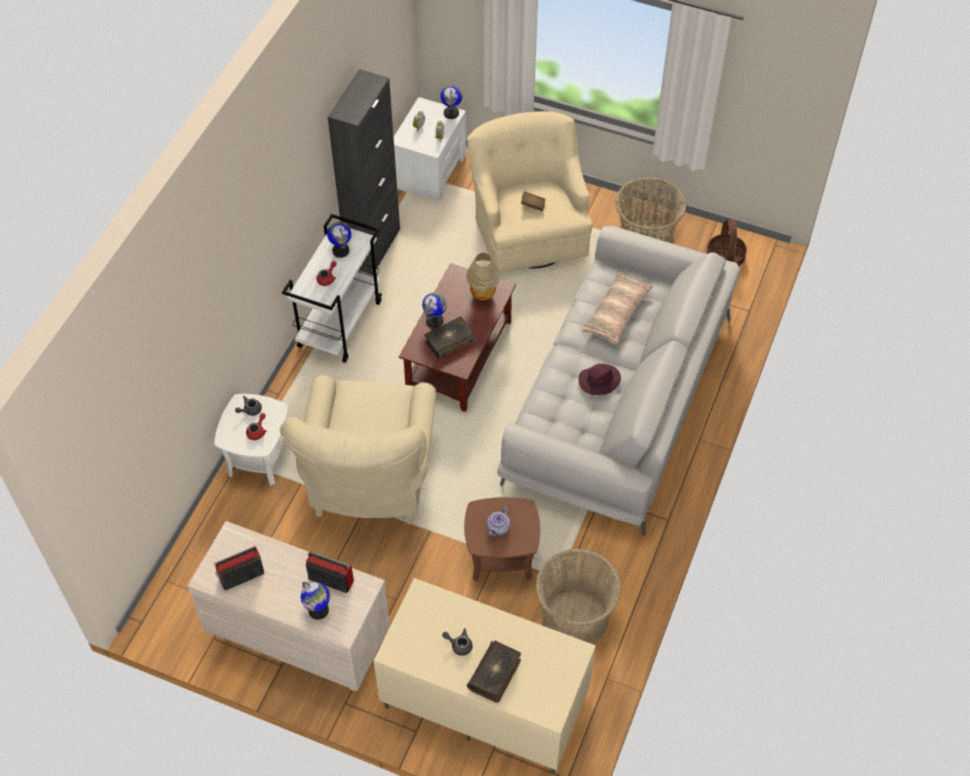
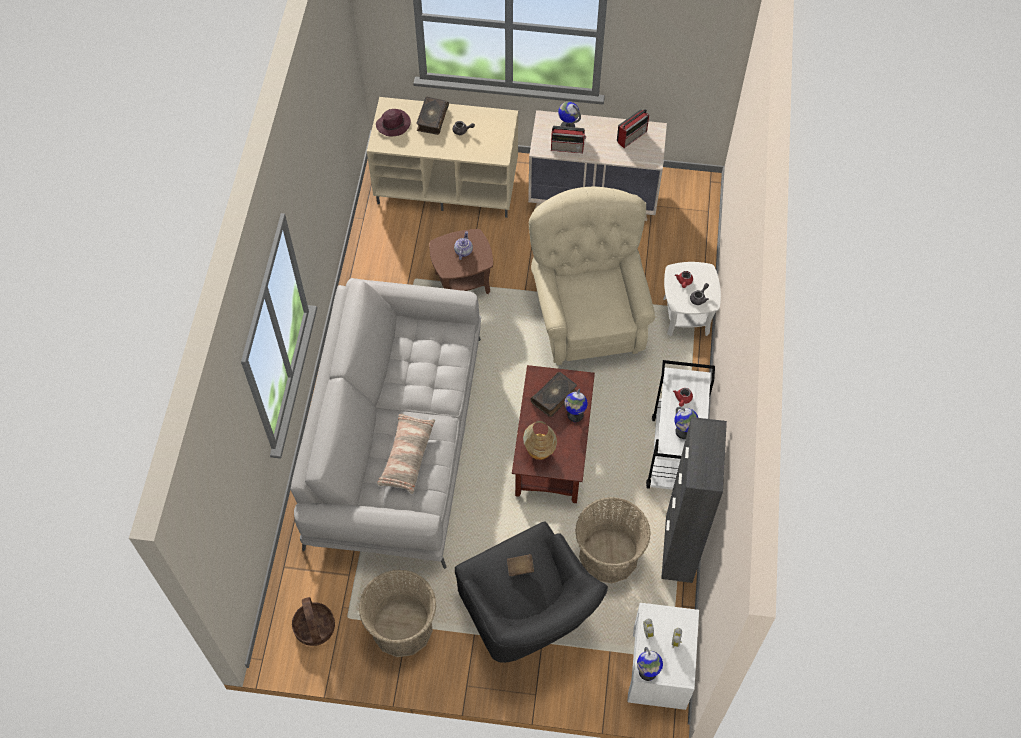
camera: 165 degrees right, 5 degrees up
beige armchair [467,111,592,273] -> black armchair [455,521,608,663]
basket [536,549,621,644] -> basket moved to [575,497,651,583]
purple hat [578,364,621,395] -> purple hat moved to [376,109,411,136]

